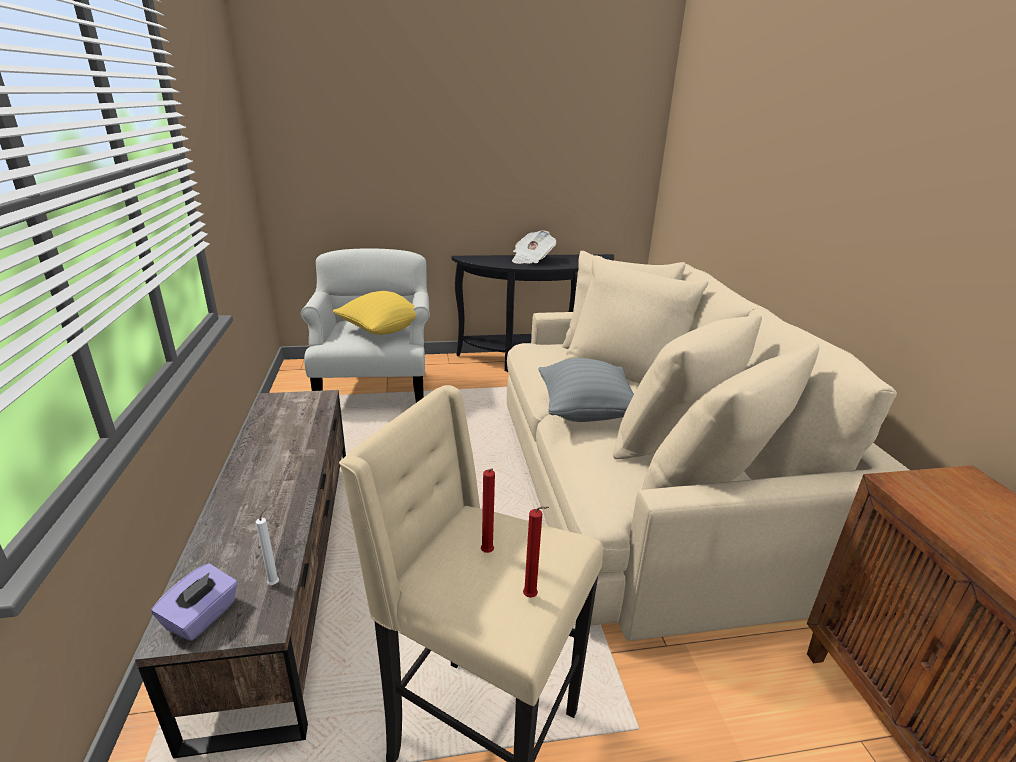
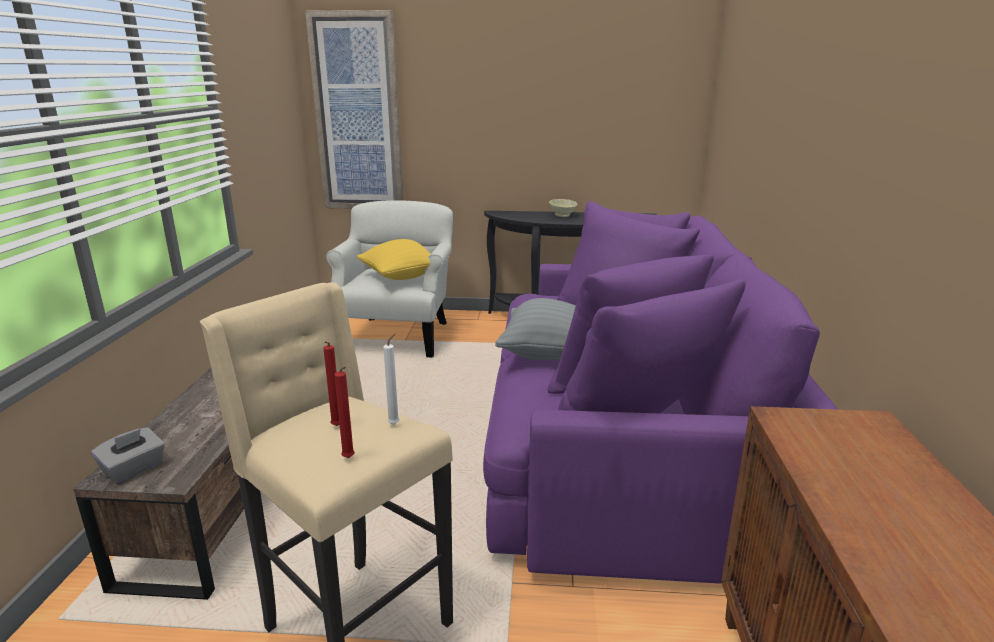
camera: 15 degrees right, 5 degrees down
purple tissue box [151,563,238,641] -> grey tissue box [91,427,165,483]
white candle [256,507,279,585] -> white candle moved to [383,334,399,425]
beige sofa [507,251,909,641] -> purple sofa [483,201,839,584]
newspaper [512,230,556,264] -> beige bowl [549,199,578,217]
none -> picture [305,10,403,208]

